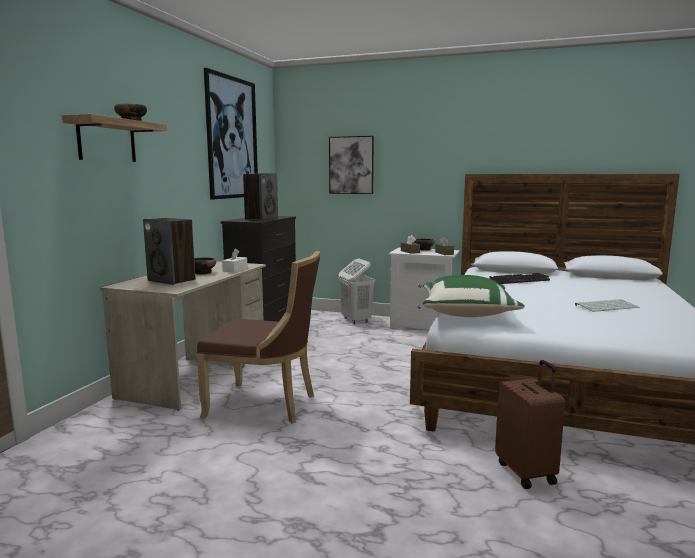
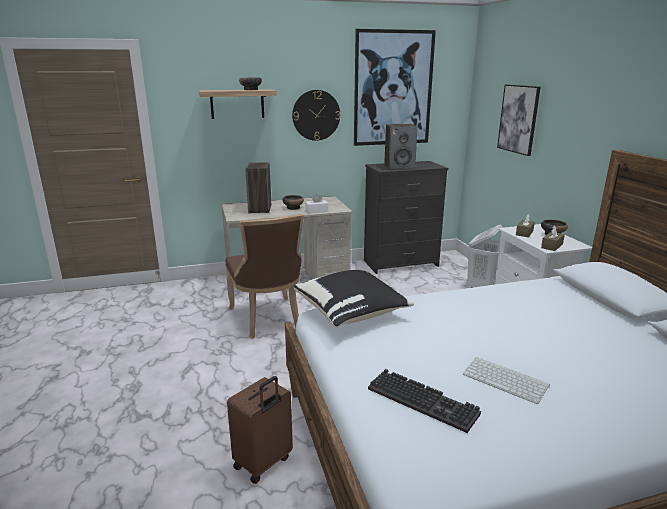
camera: 55 degrees right, 10 degrees up
green pillow [423,275,525,317] -> black pillow [293,270,414,328]
keyboard [489,273,550,284] -> keyboard moved to [368,369,481,433]
none -> wall clock [292,90,340,141]

